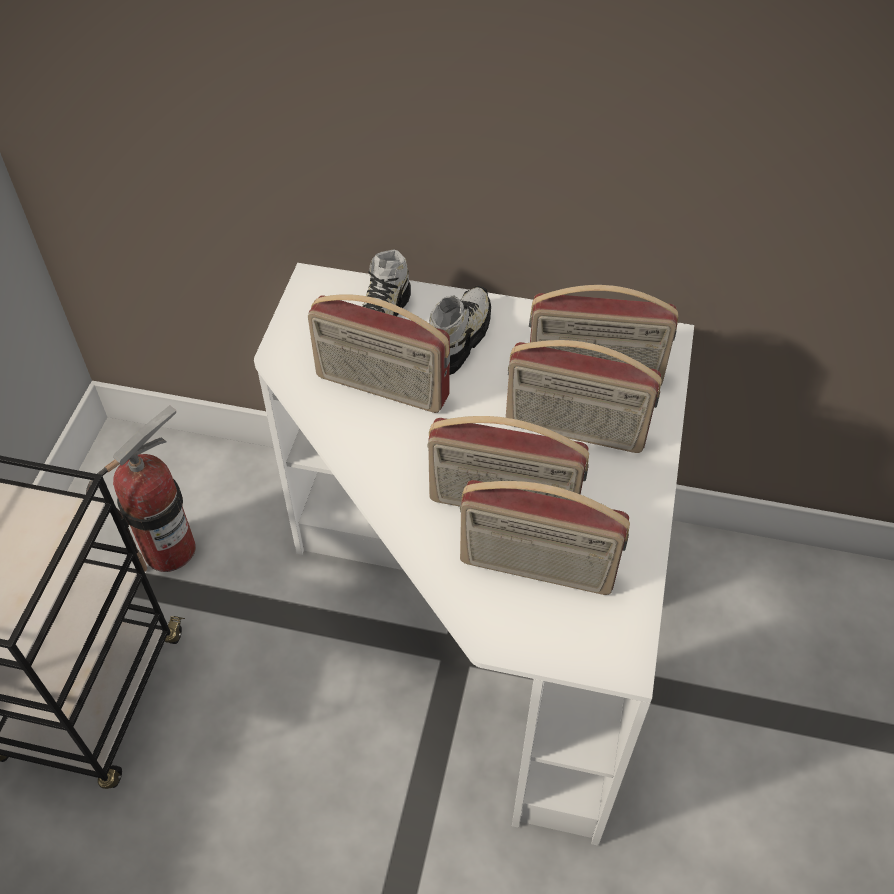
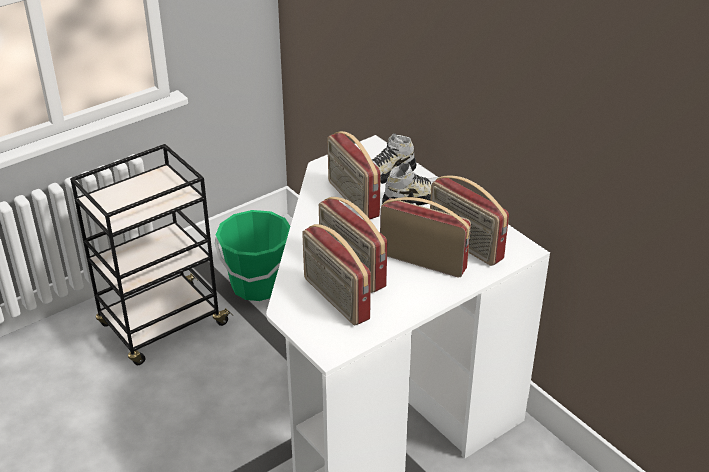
camera: 40 degrees right, 15 degrees down
fire extinguisher [86,405,196,572] -> green bucket [215,210,290,301]
radio [506,340,662,453] -> radio turned 150 degrees clockwise [380,197,471,277]

